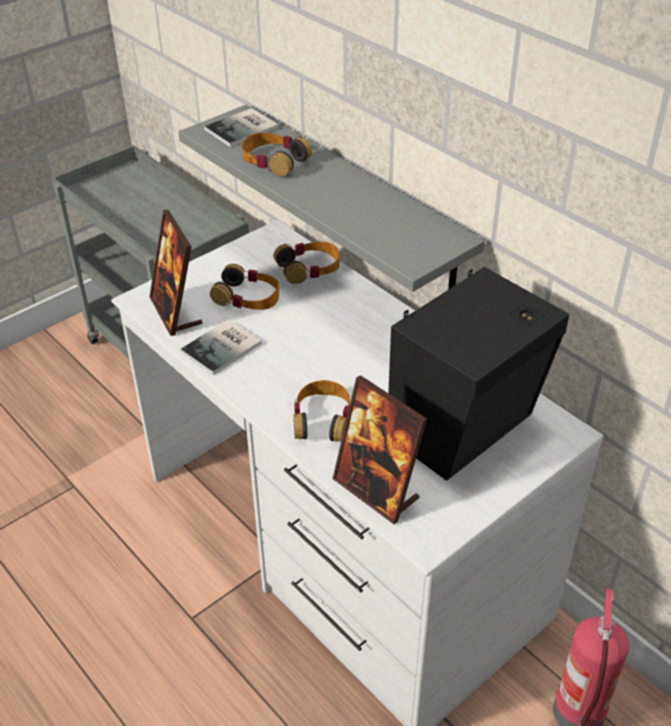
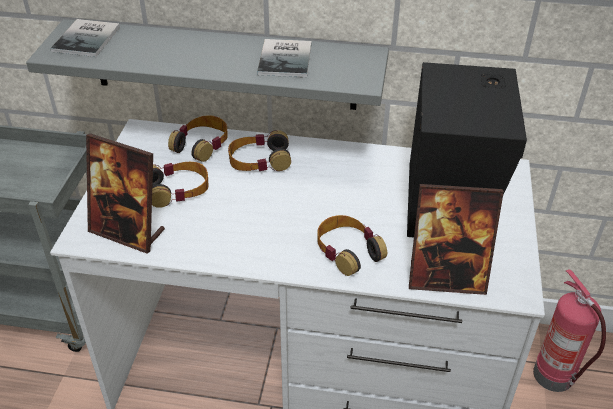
camera: 40 degrees left, 0 degrees up
book [180,319,262,375] -> book moved to [257,39,311,77]
headphones [241,133,312,176] -> headphones moved to [228,130,291,171]

